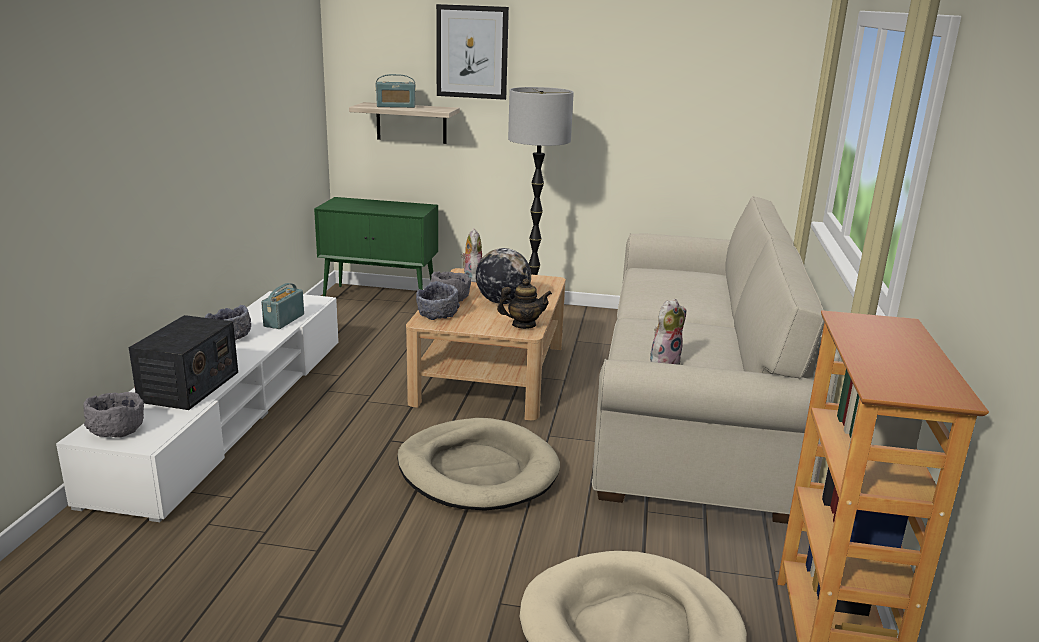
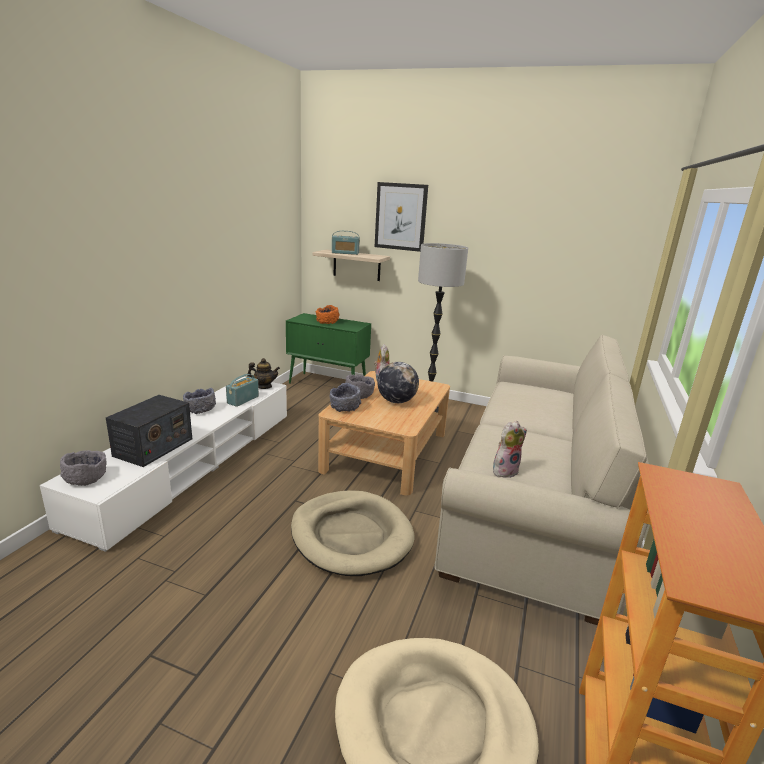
camera: 10 degrees right, 0 degrees up
teapot [497,279,552,329] -> teapot moved to [247,358,280,389]
none -> orange bowl [316,305,340,324]

